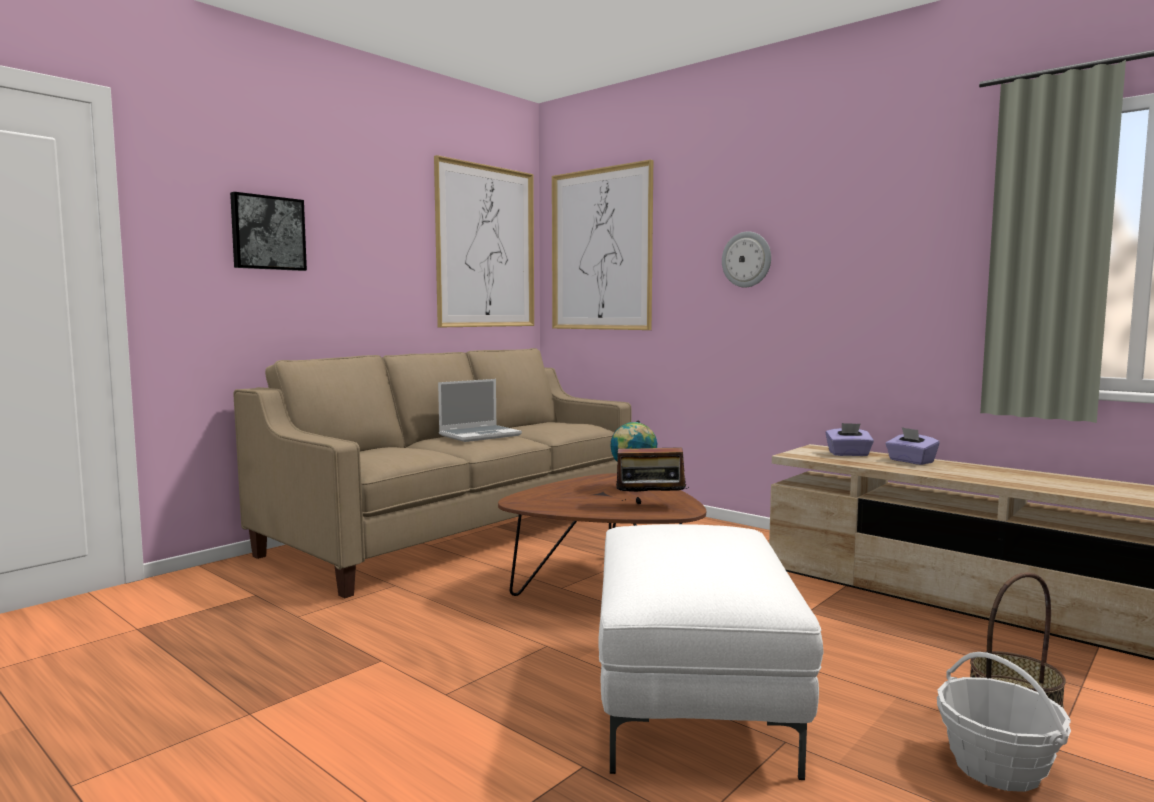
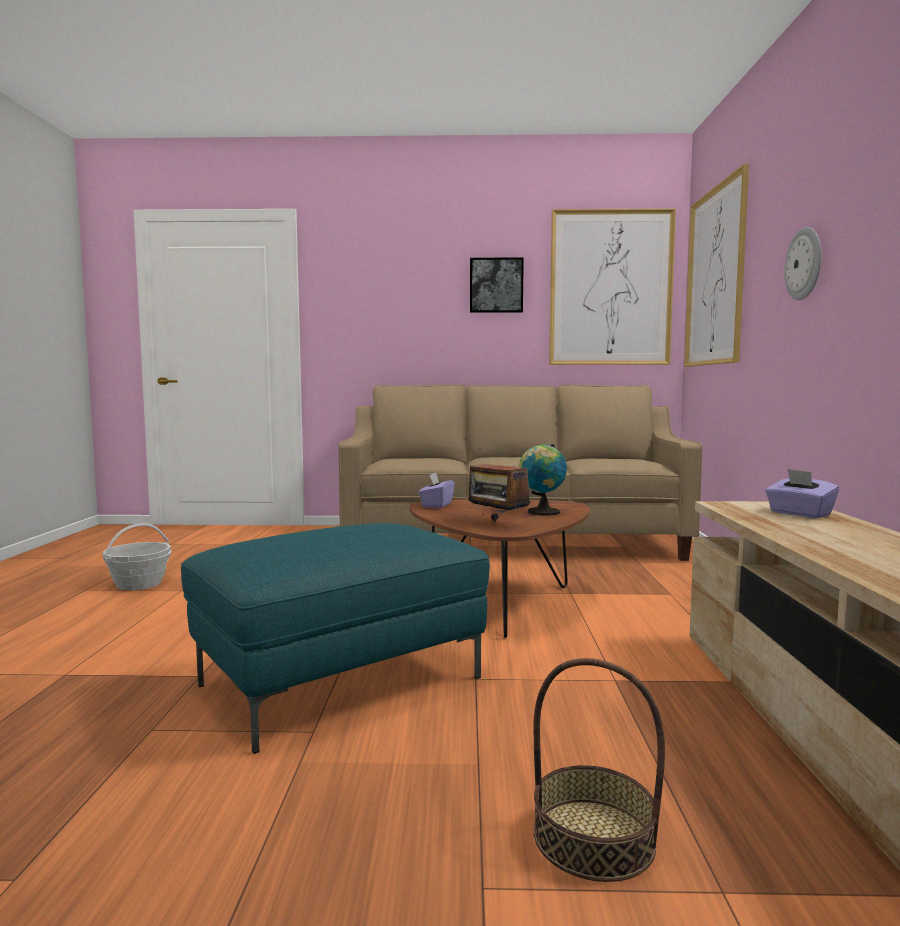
camera: 50 degrees right, 0 degrees up
picture [230,192,307,271] -> picture moved to [470,257,524,313]
laptop [438,379,522,442] -> none
white ottoman [599,524,824,780] -> turquoise ottoman [181,523,490,754]
purple tissue box [886,427,940,465] -> purple tissue box moved to [419,472,455,508]
basket [937,652,1071,792] -> basket moved to [102,523,172,590]

